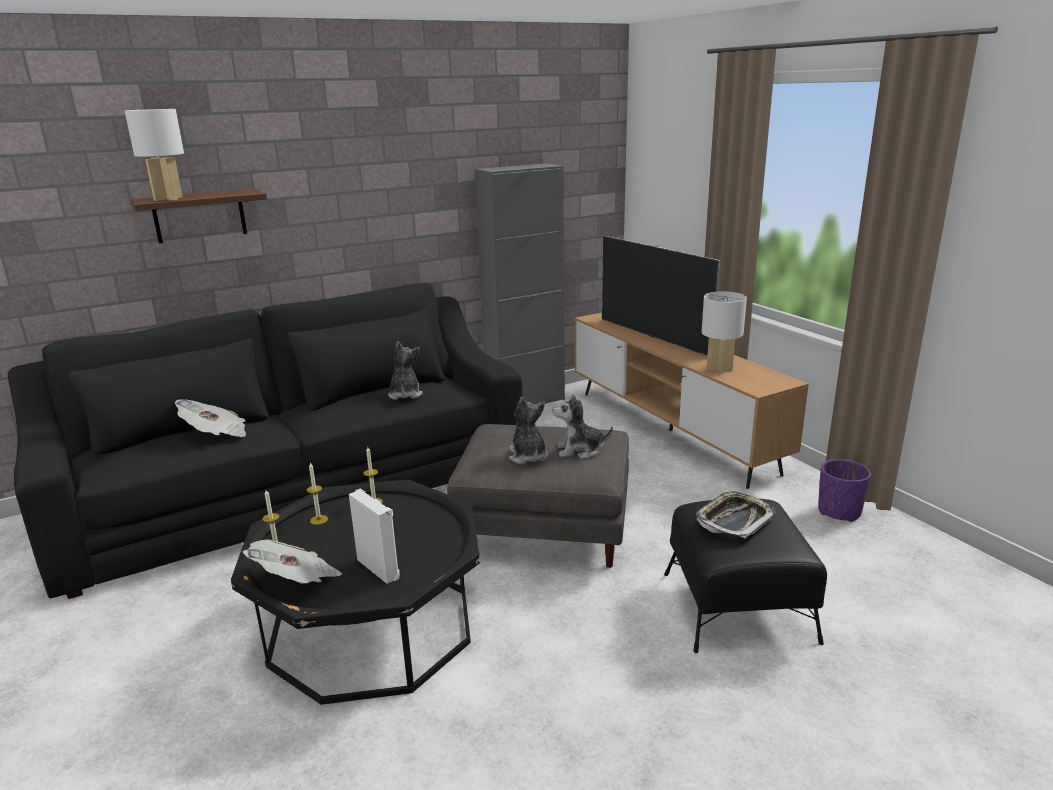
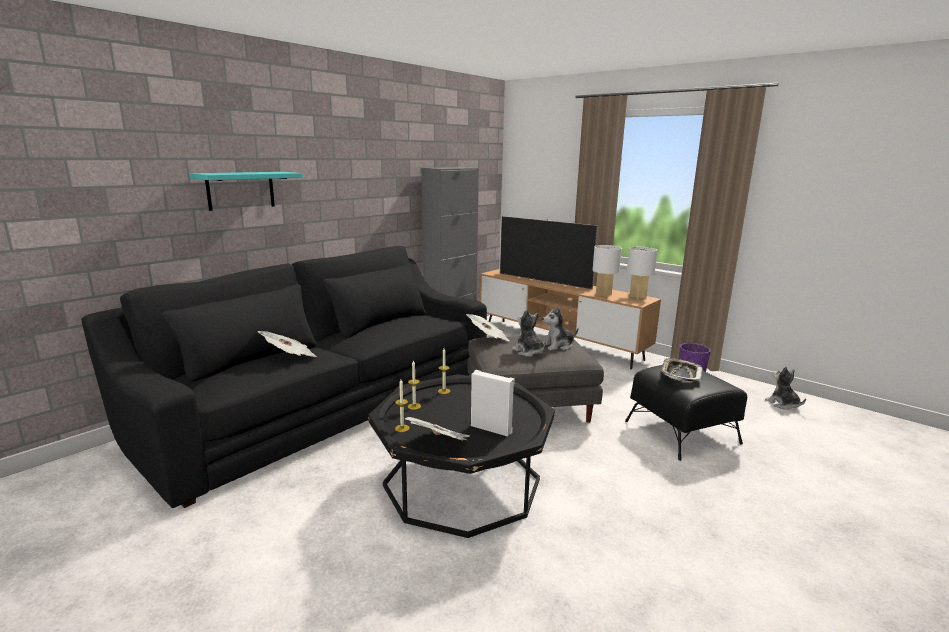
camera: 20 degrees left, 5 degrees down
white table lamp [125,109,184,201] -> white table lamp moved to [627,247,657,300]
brown shelf [130,189,267,243] -> turquoise shelf [190,172,303,211]
plush toy [388,341,423,400] -> plush toy moved to [765,367,806,410]
none -> newspaper [466,314,509,341]

